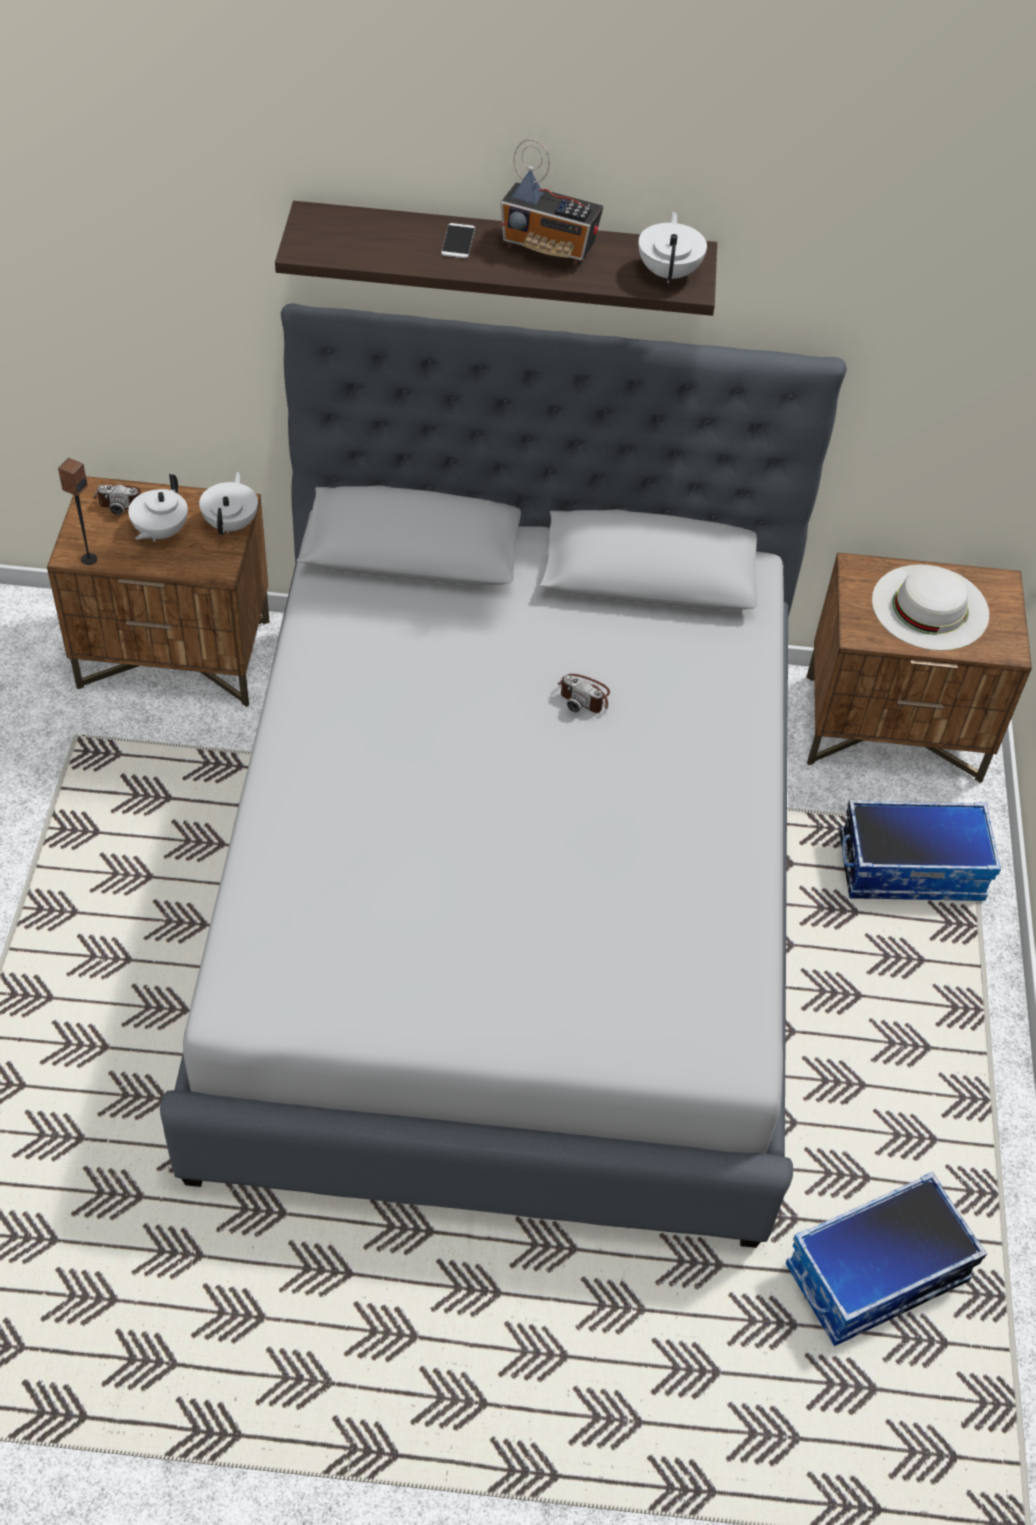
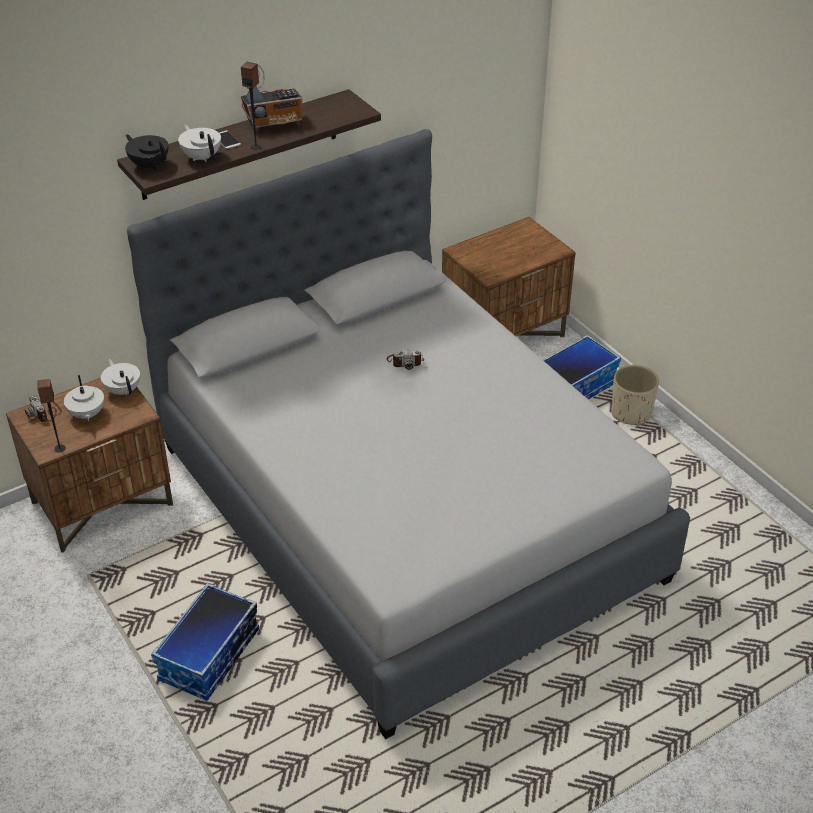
camera: 35 degrees left, 10 degrees down
camera [93,484,141,515] -> camera turned 90 degrees clockwise [25,395,62,422]
white teapot [638,212,707,283] -> white teapot moved to [178,124,221,162]
storage box [786,1172,987,1346] -> storage box moved to [151,583,259,701]
white hat [872,564,989,651] -> none
none -> black teapot [125,134,169,170]
none -> speaker [241,62,262,149]
none -> beige planter [611,365,659,425]

